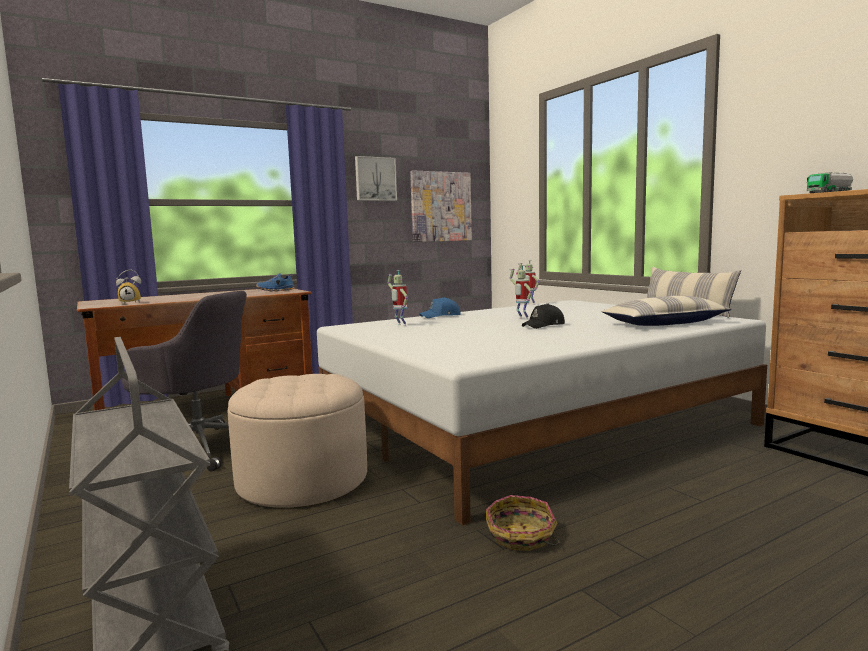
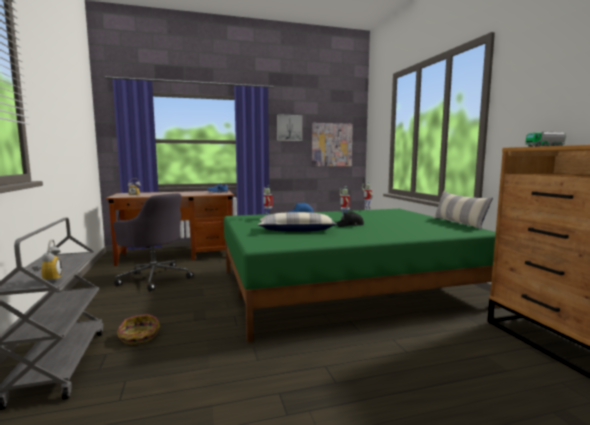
camera: 15 degrees right, 0 degrees up
beige ottoman [228,374,367,508] -> none
white bed [317,300,767,525] -> green bed [224,209,499,343]
basket [486,495,559,551] -> basket moved to [117,314,160,345]
pillow [601,296,731,326] -> pillow moved to [258,212,337,232]
none -> alarm clock [32,240,63,282]

